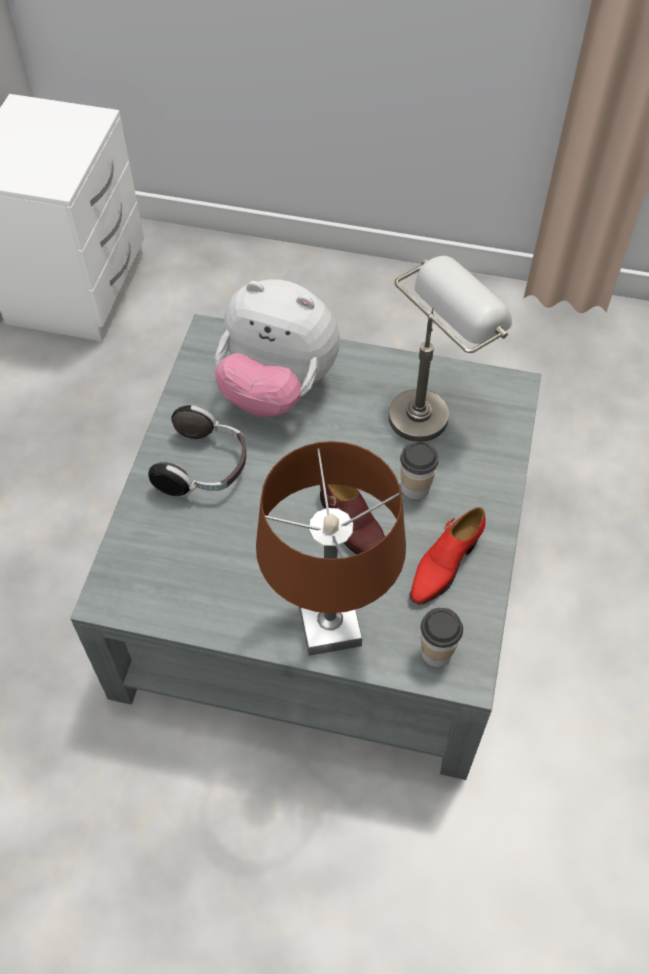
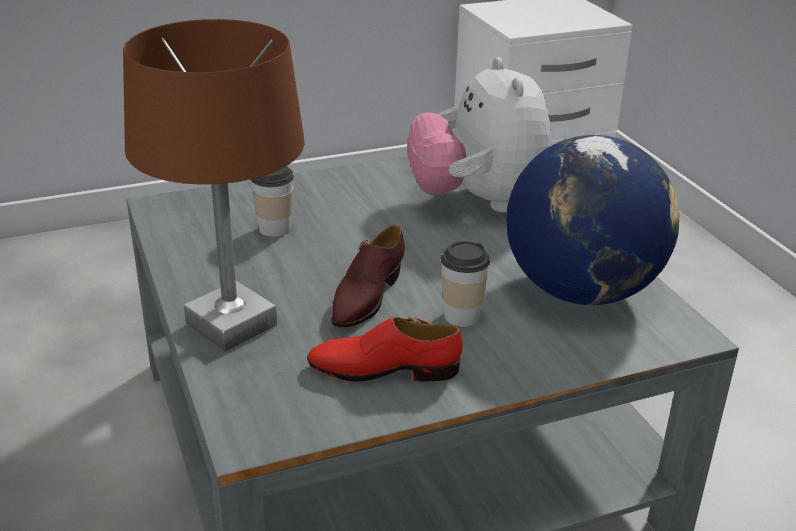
camera: 55 degrees right, 25 degrees down
headphones [148,405,246,497] -> none
grey table lamp [388,256,512,442] -> globe [506,135,679,305]
cup [421,607,463,667] -> cup moved to [251,166,294,237]

